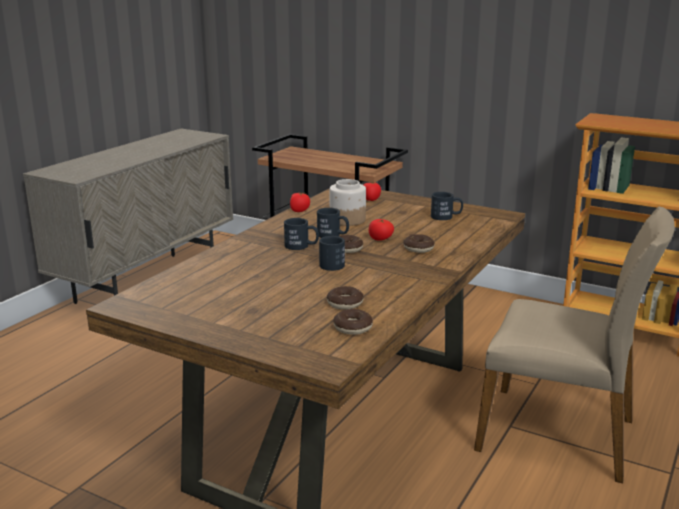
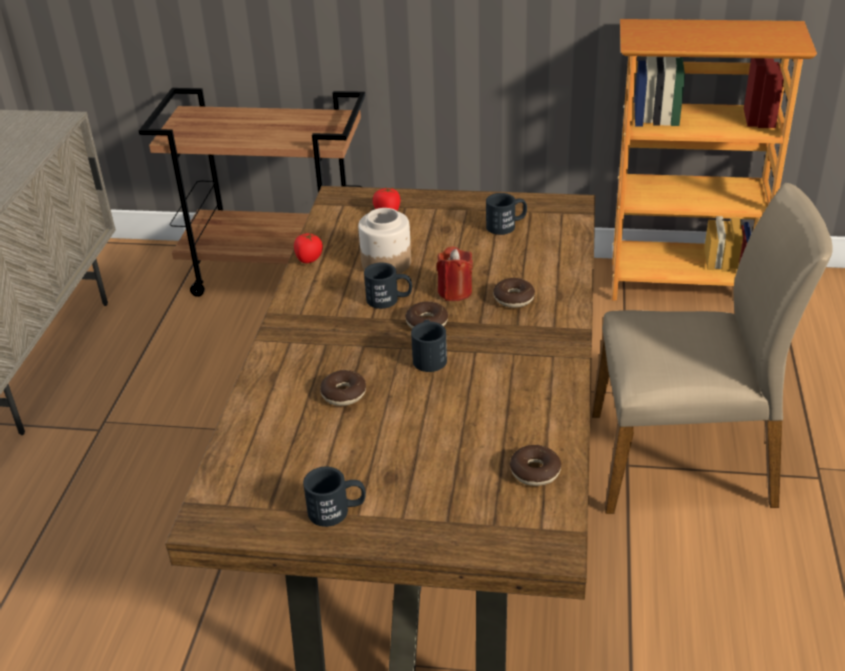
camera: 20 degrees left, 15 degrees up
black mug [284,218,319,250] -> black mug moved to [303,467,366,527]
donut [327,286,364,310] -> donut moved to [320,370,366,406]
tomato [369,219,394,241] -> red candle [436,247,473,301]

